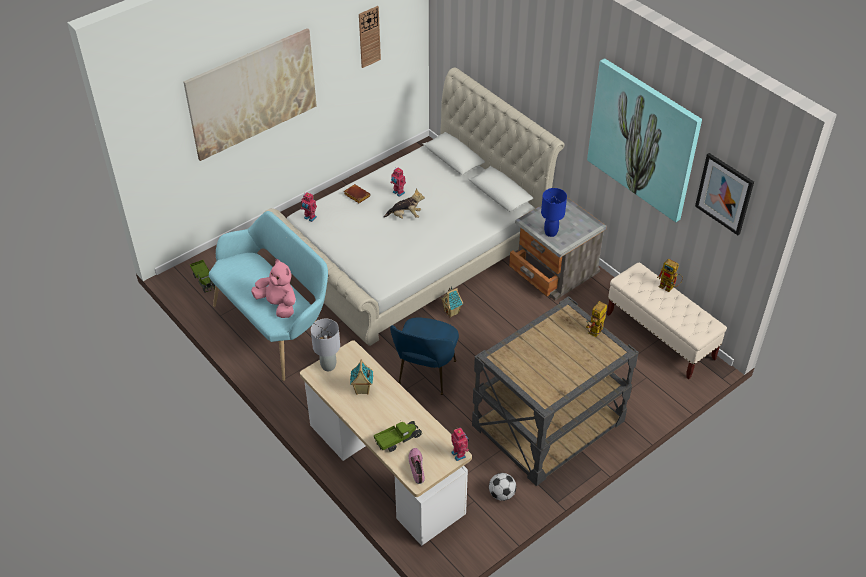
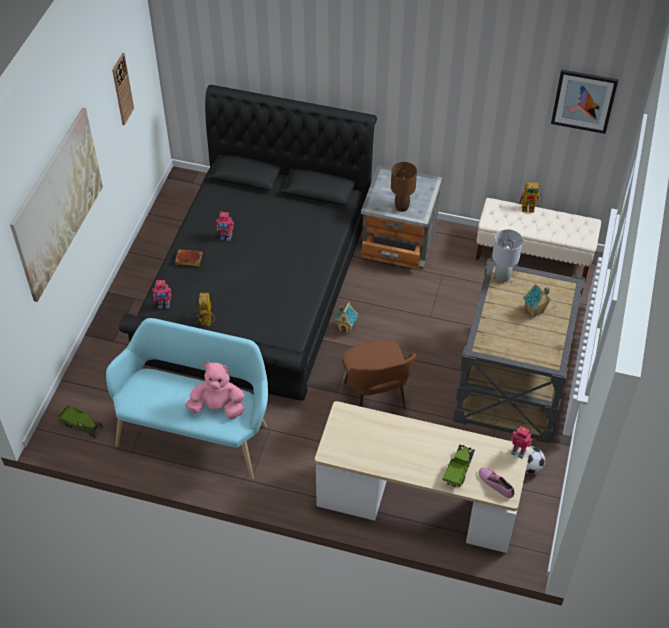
camera: 35 degrees left, 5 degrees up
beige bed [265,67,565,346] -> black bed [119,85,377,401]
grey table lamp [311,318,340,371] -> grey table lamp moved to [492,229,523,282]
toy house [350,359,373,395] -> toy house moved to [524,282,552,318]
plush toy [384,188,425,219] -> none
blue chair [390,317,459,395] -> brown chair [342,340,416,410]
blue table lamp [541,188,567,237] -> brown table lamp [391,162,417,212]
toy robot [586,301,607,337] -> toy robot moved to [197,293,215,325]
picture [587,58,702,222] -> none

